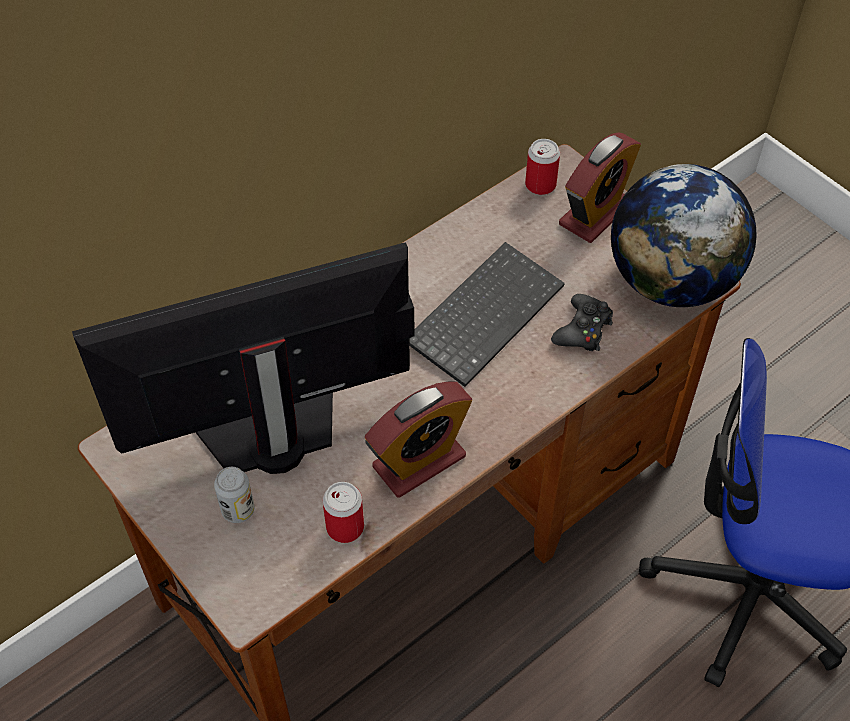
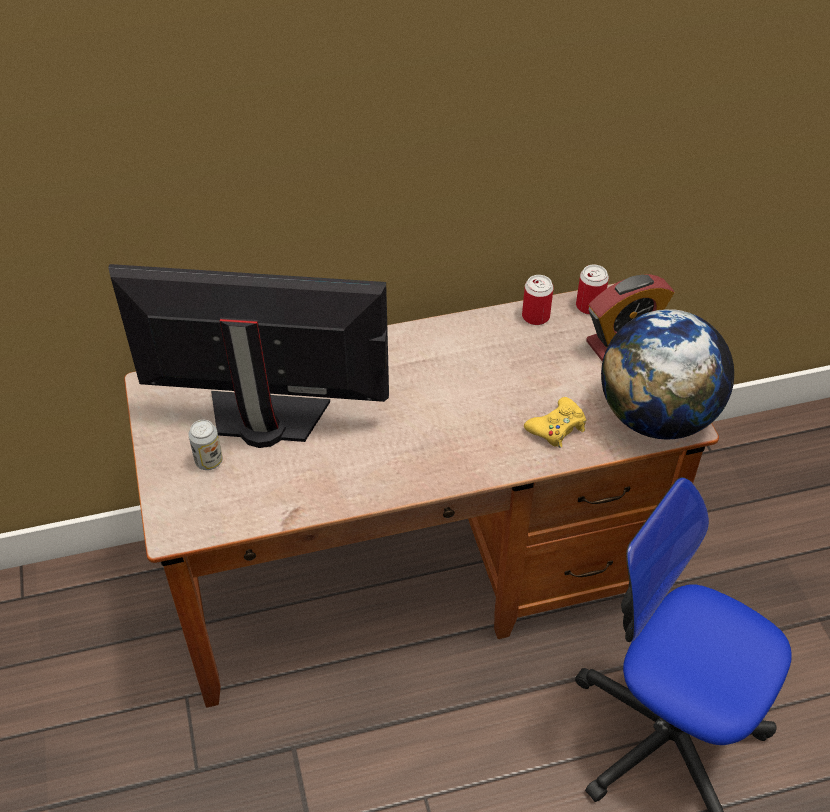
camera: 25 degrees right, 5 degrees down
can [323,482,364,543] -> can moved to [522,275,554,325]
alarm clock [365,382,472,498] -> none
keyboard [409,242,565,387] -> none
black game controller [551,294,613,351] -> yellow game controller [524,397,586,448]

